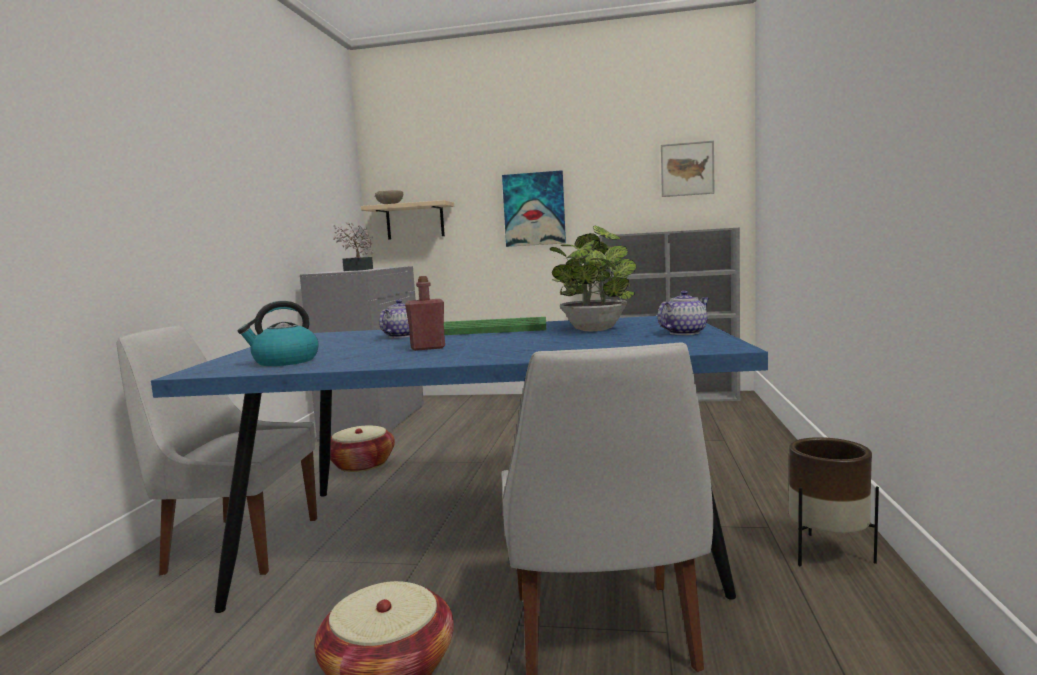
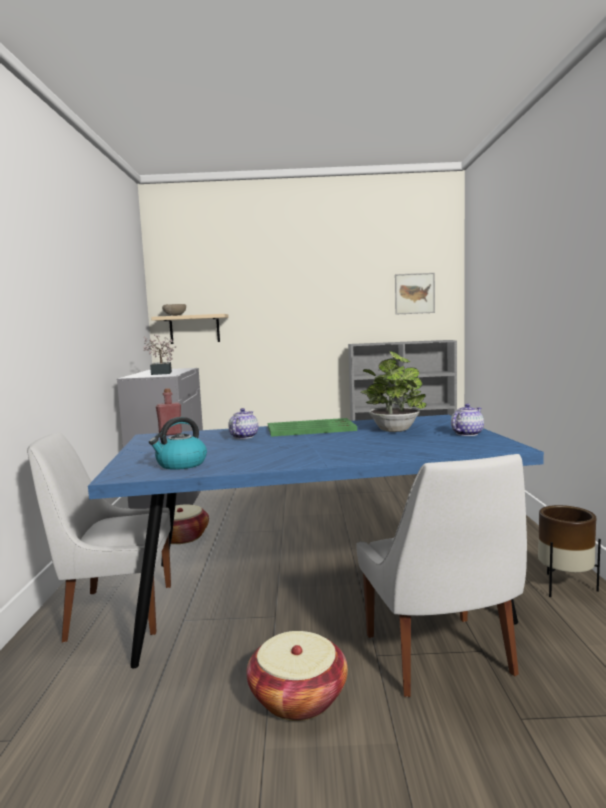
camera: 10 degrees left, 0 degrees up
red bottle [405,276,445,351] -> red bottle moved to [156,388,182,436]
picture [502,170,566,247] -> none

